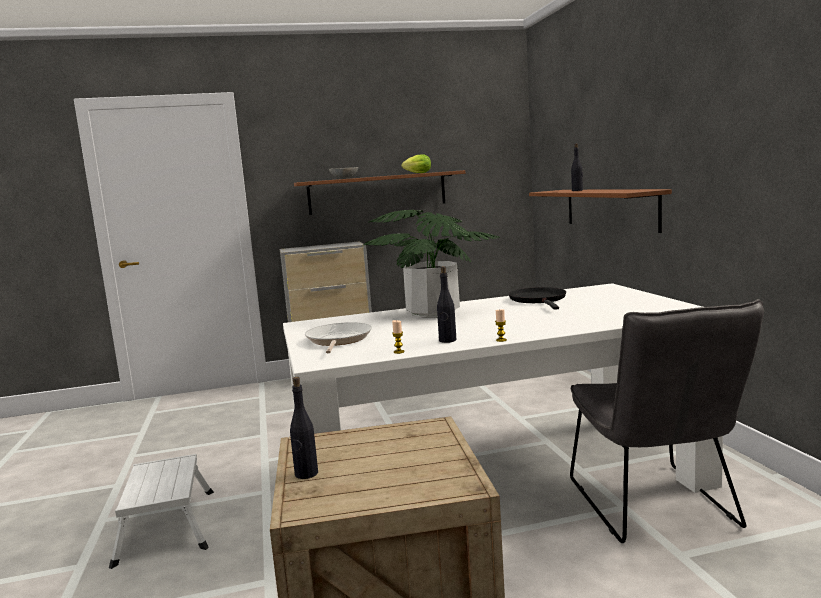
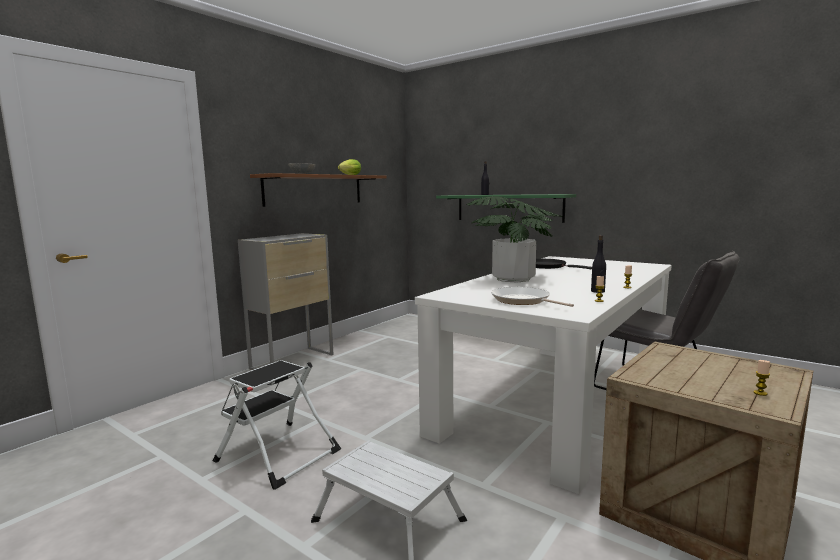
camera: 40 degrees left, 0 degrees up
black bottle [290,377,318,479] -> none
brown shelf [529,189,672,233] -> green shelf [436,194,576,223]
none -> step ladder [212,360,341,490]
none -> candle [753,360,770,396]

